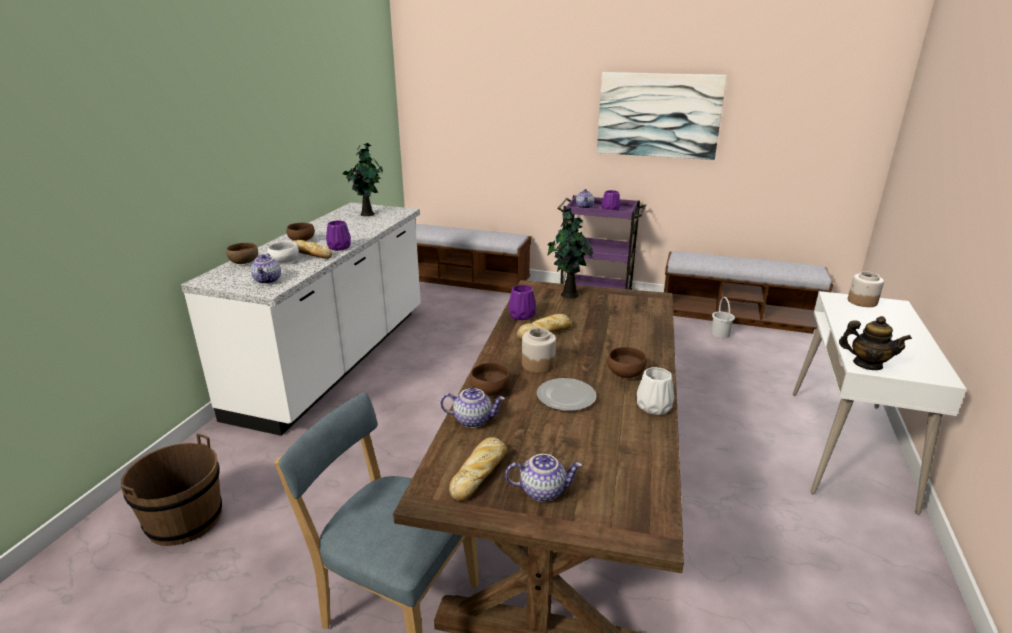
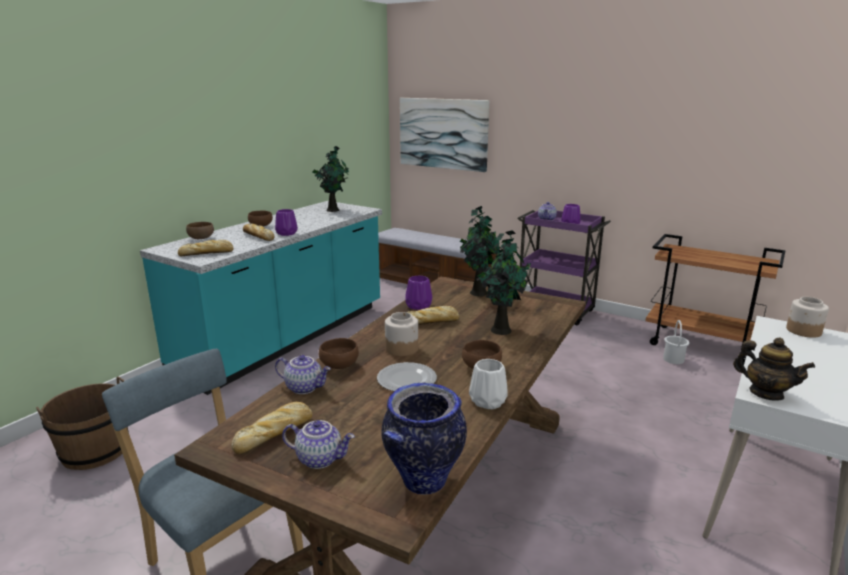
camera: 15 degrees right, 5 degrees down
white counter [181,203,421,436] -> turquoise counter [140,201,382,395]
teapot [251,253,281,284] -> bread [178,240,234,256]
white bowl [267,241,299,263] -> none
picture [597,72,727,160] -> picture moved to [400,98,489,172]
bench [664,251,833,334] -> brown cart [646,234,786,365]
none -> vase [382,383,467,495]
none -> potted plant [477,230,531,335]

